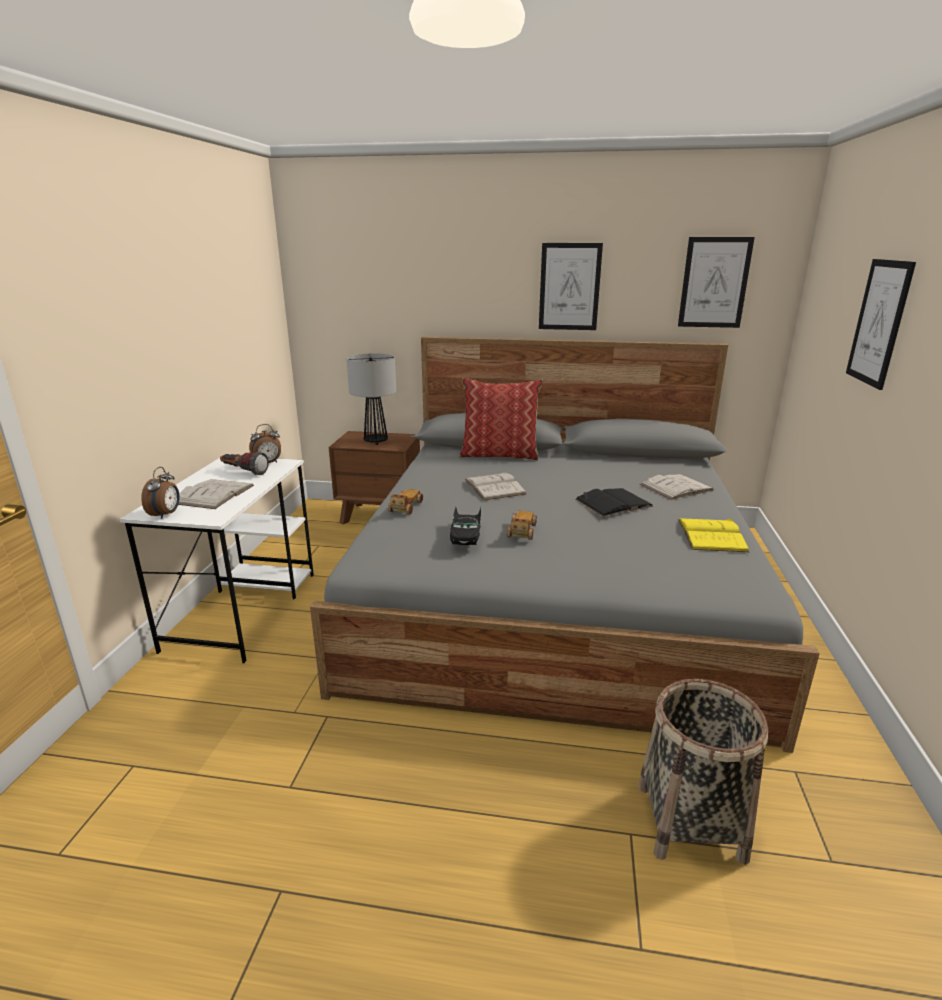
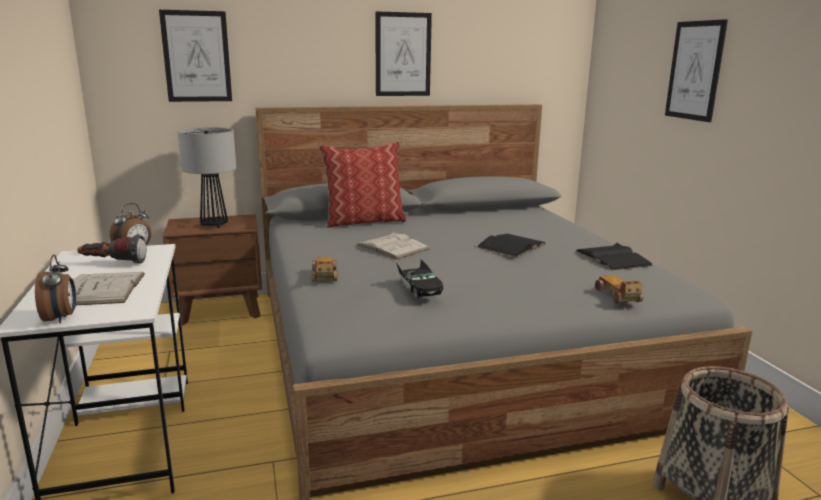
camera: 25 degrees left, 5 degrees down
toy car [507,511,537,540] -> toy car moved to [595,275,643,304]
white book [640,474,714,500] -> none
picture [678,237,755,328] -> picture moved to [159,10,232,102]
yellow book [678,518,749,552] -> black book [576,243,653,271]

